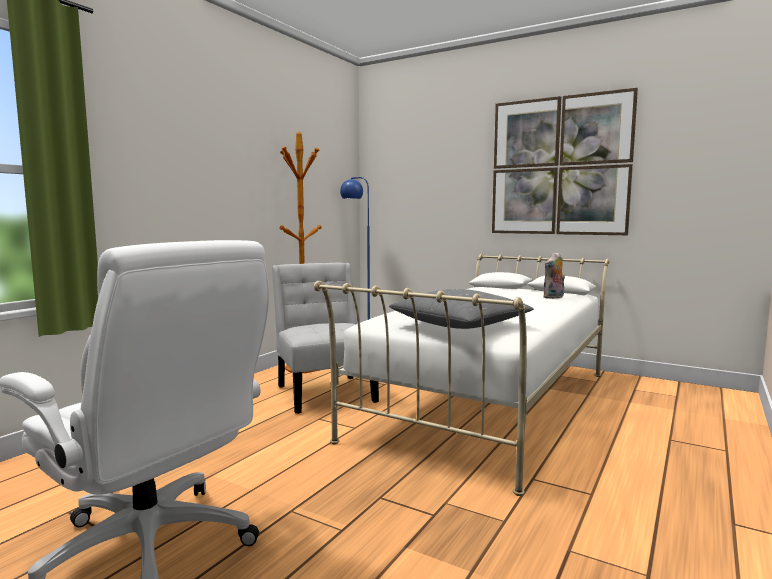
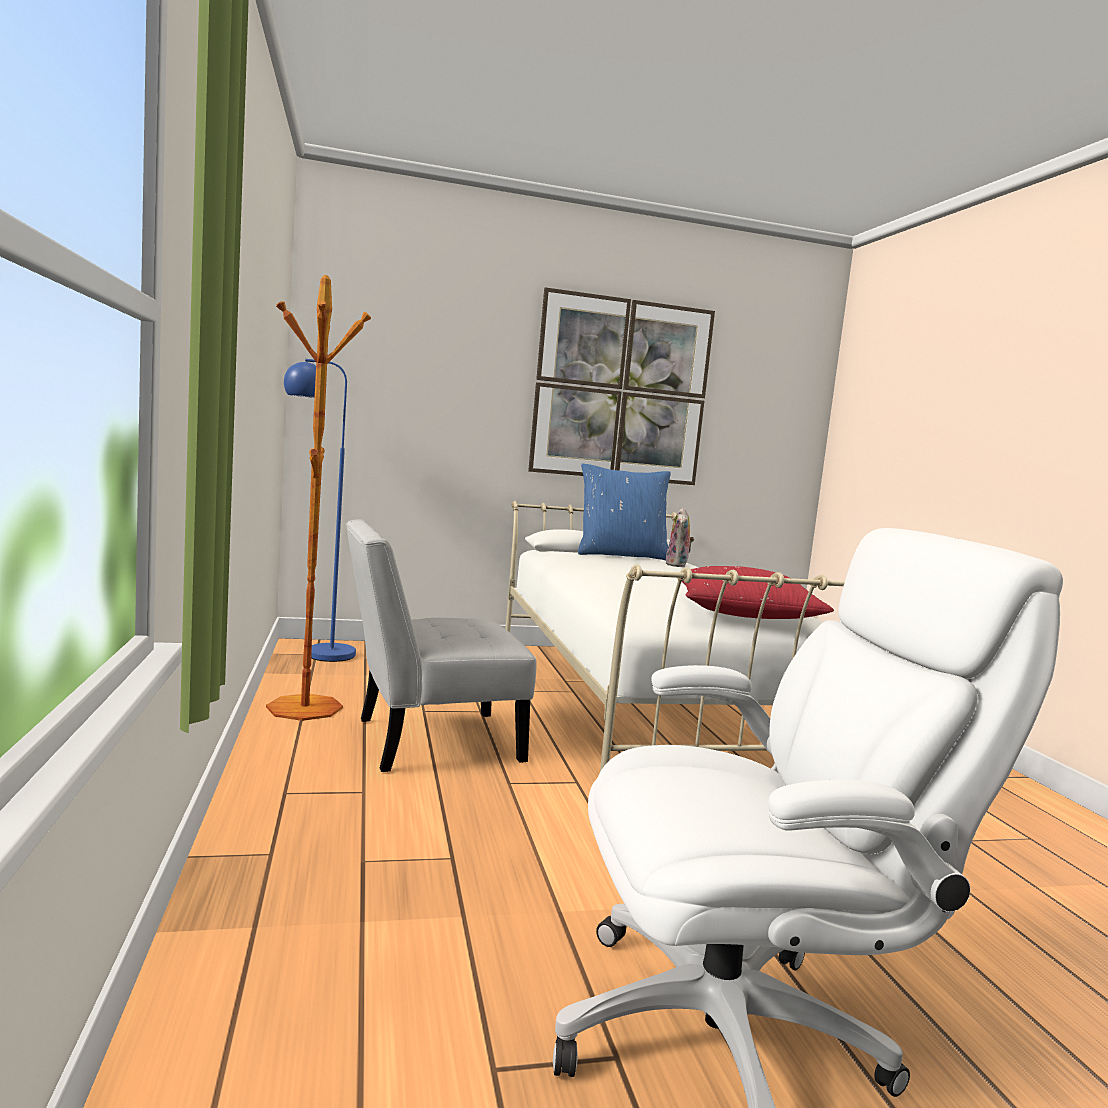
camera: 45 degrees left, 0 degrees up
white chair [272,263,379,414] -> white chair turned 45 degrees counterclockwise [346,519,536,772]
grey pillow [389,289,534,329] -> red pillow [682,566,834,619]
none -> blue pillow [578,464,671,561]

